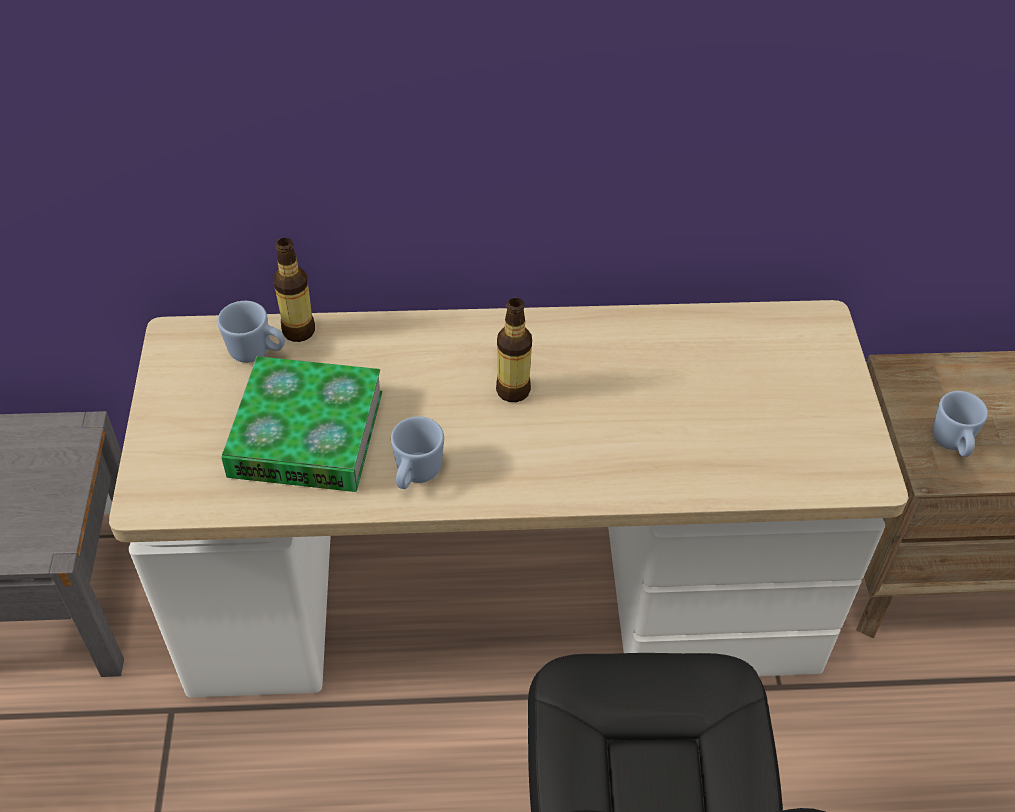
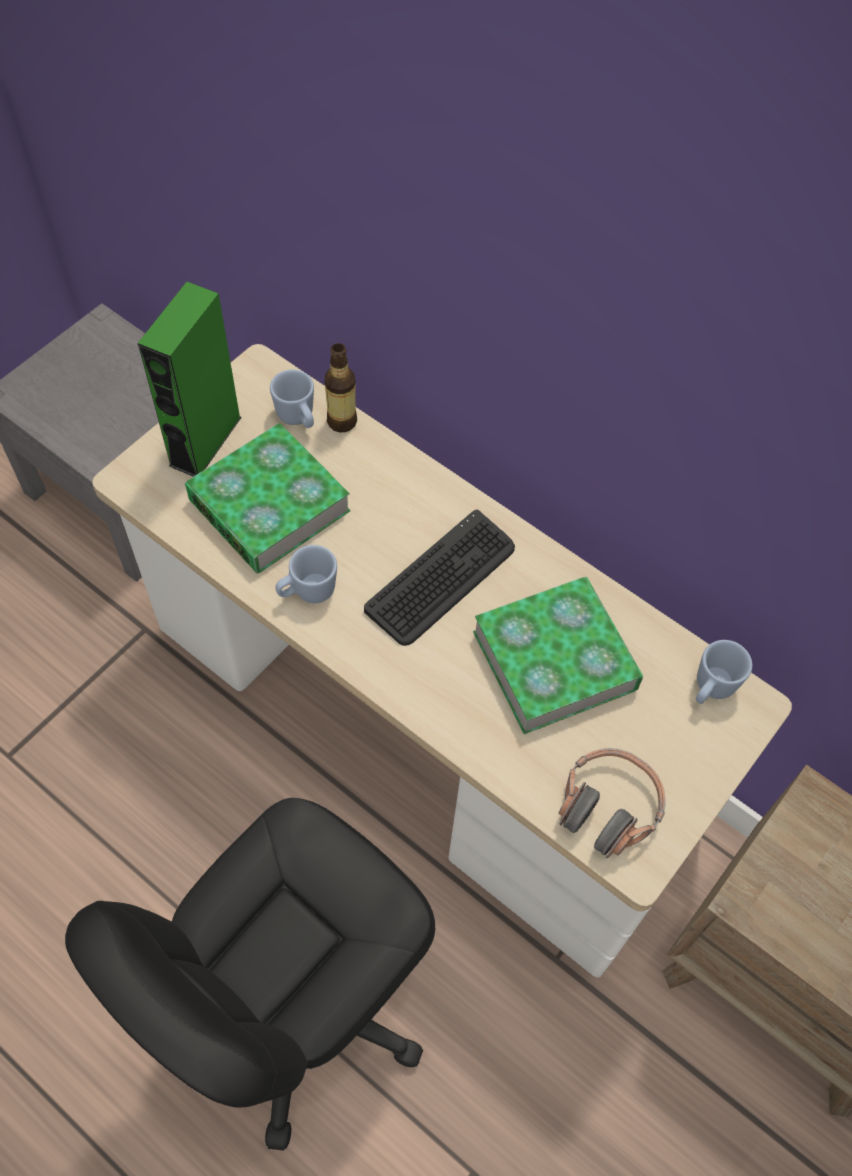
camera: 40 degrees right, 10 degrees up
bottle [496,298,532,402] -> keyboard [364,510,515,646]
blue mug [933,391,988,457] -> blue mug moved to [696,640,752,704]
none -> green speaker [138,281,242,477]
none -> book [473,576,644,734]
none -> headphones [558,748,666,858]

